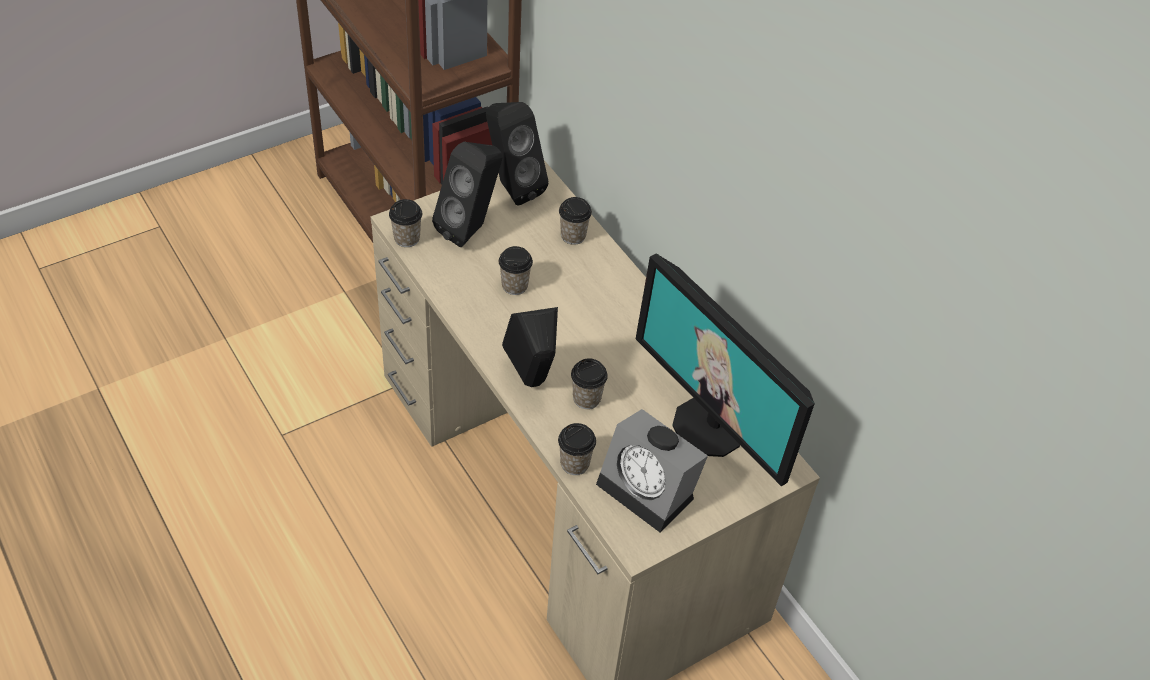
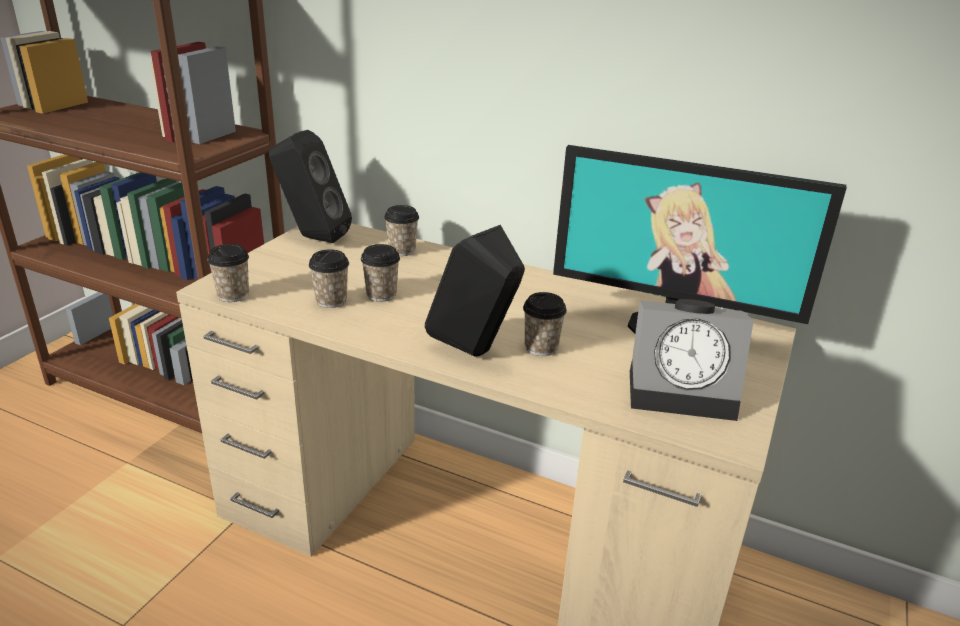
camera: 30 degrees left, 20 degrees down
black speaker [432,142,502,247] -> none
cup [558,423,596,475] -> cup moved to [309,249,349,308]

